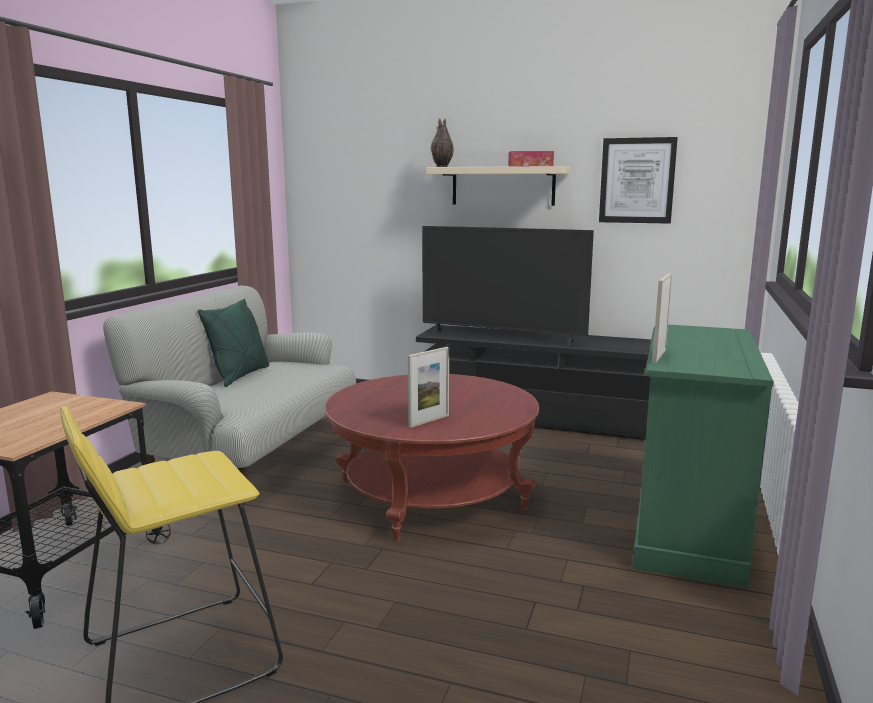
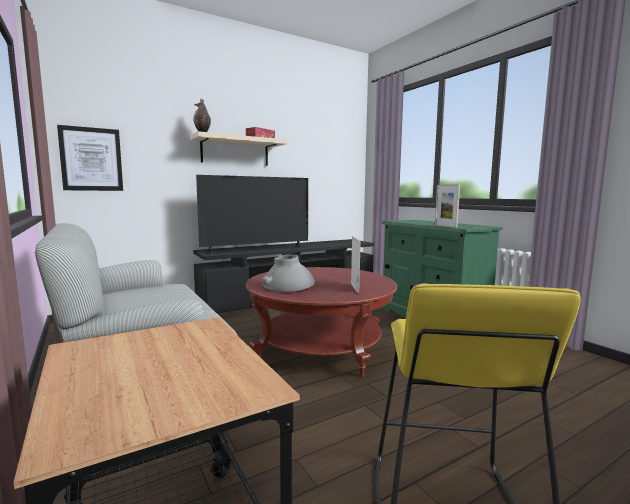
camera: 50 degrees left, 5 degrees down
green pillow [198,299,269,387] -> none
picture [599,137,678,224] -> picture moved to [57,125,123,191]
none -> grey vase [261,255,315,292]

